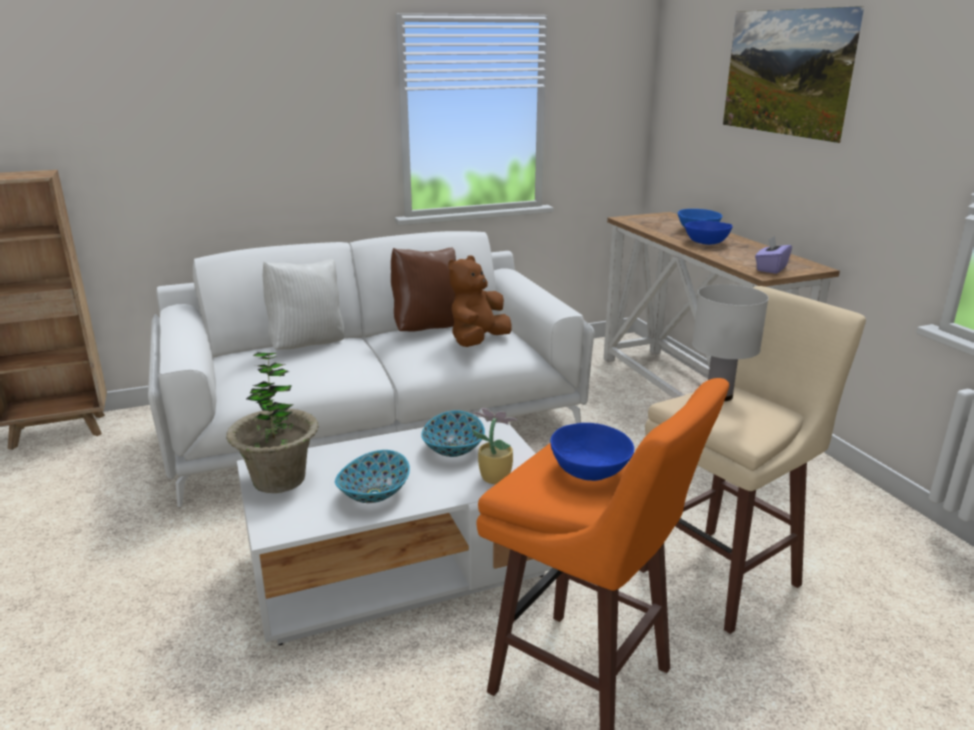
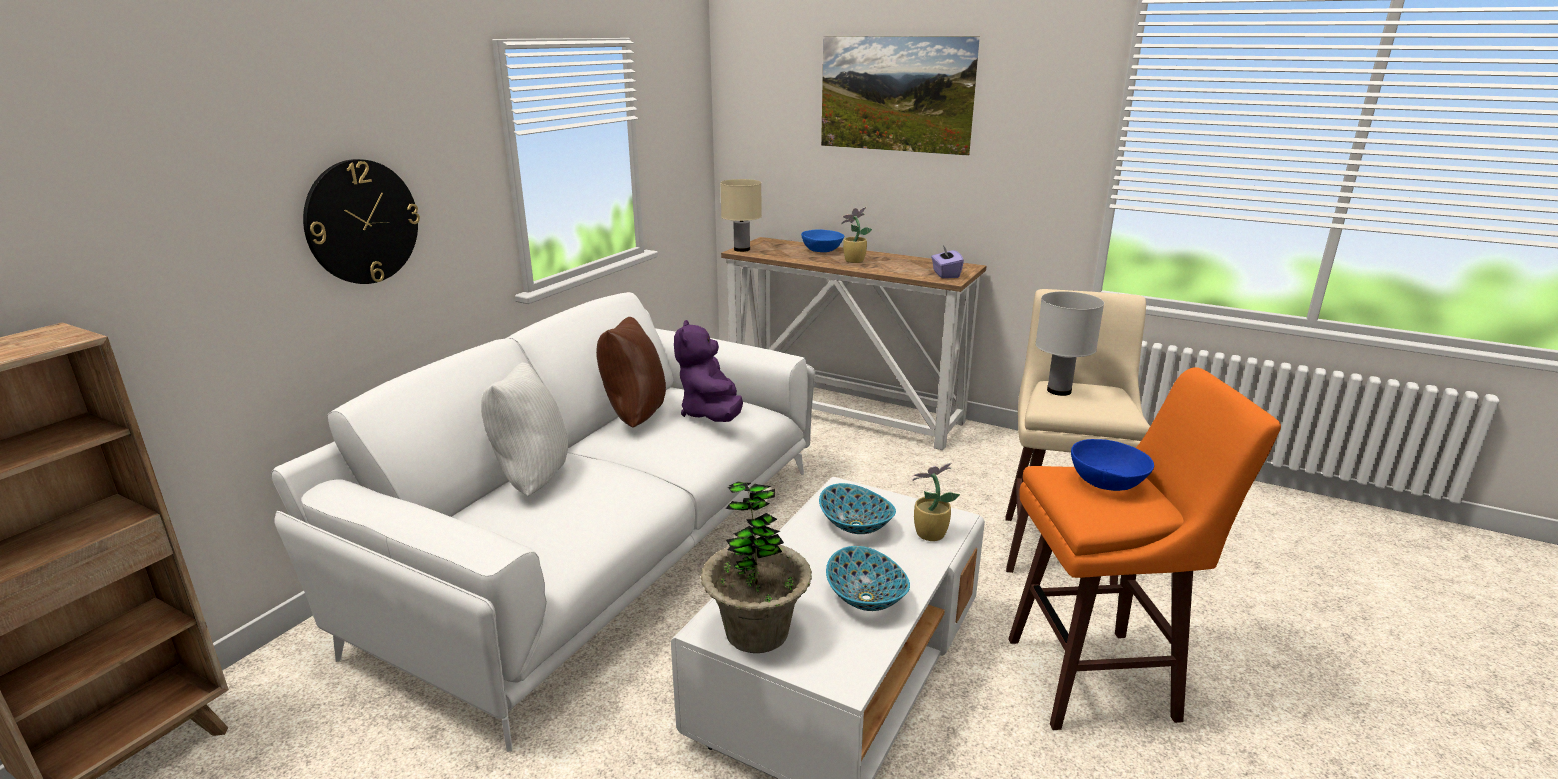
camera: 40 degrees left, 0 degrees up
brown plush toy [448,255,512,347] -> purple plush toy [674,320,743,422]
blue bowl [685,221,733,245] -> potted plant [841,207,872,263]
none -> wall clock [303,159,420,284]
none -> beige table lamp [720,179,762,252]

